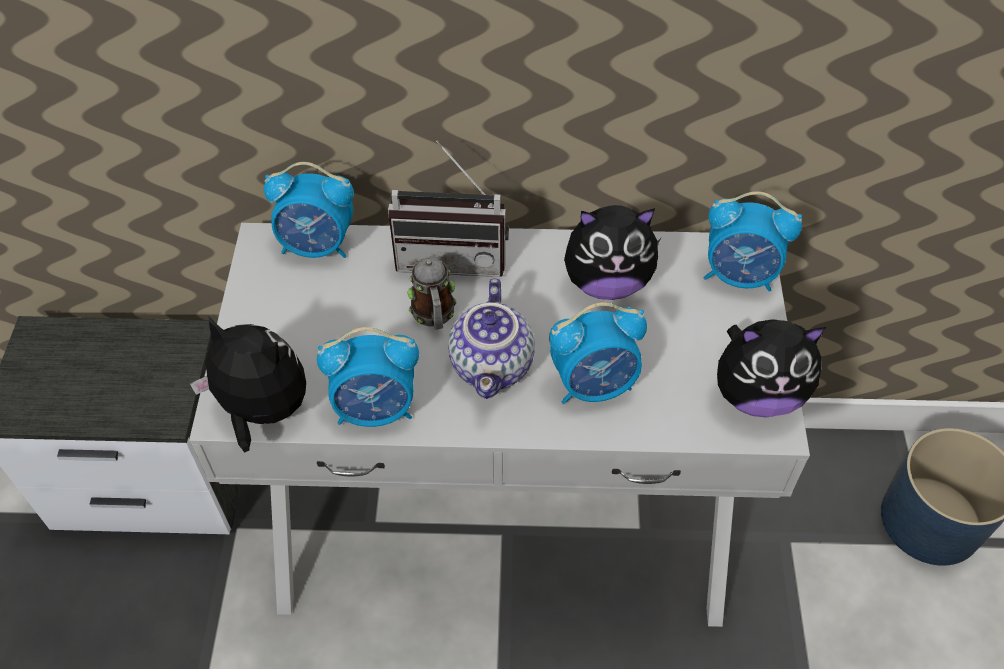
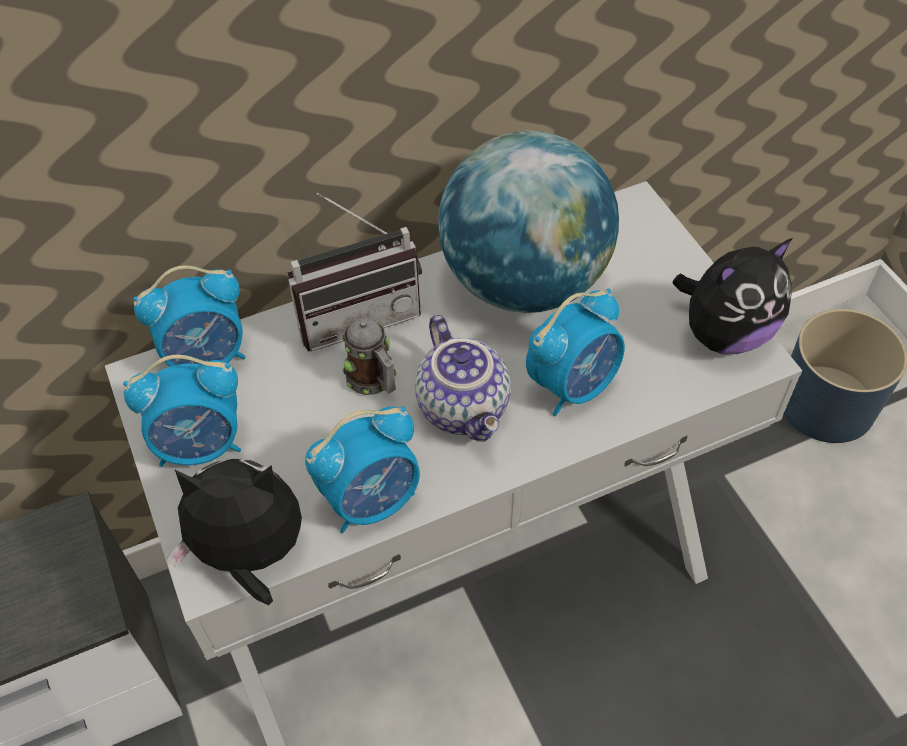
camera: 25 degrees left, 0 degrees up
plush toy [564,205,662,300] -> globe [438,131,619,313]
alarm clock [704,191,802,292] -> alarm clock moved to [123,355,241,467]

